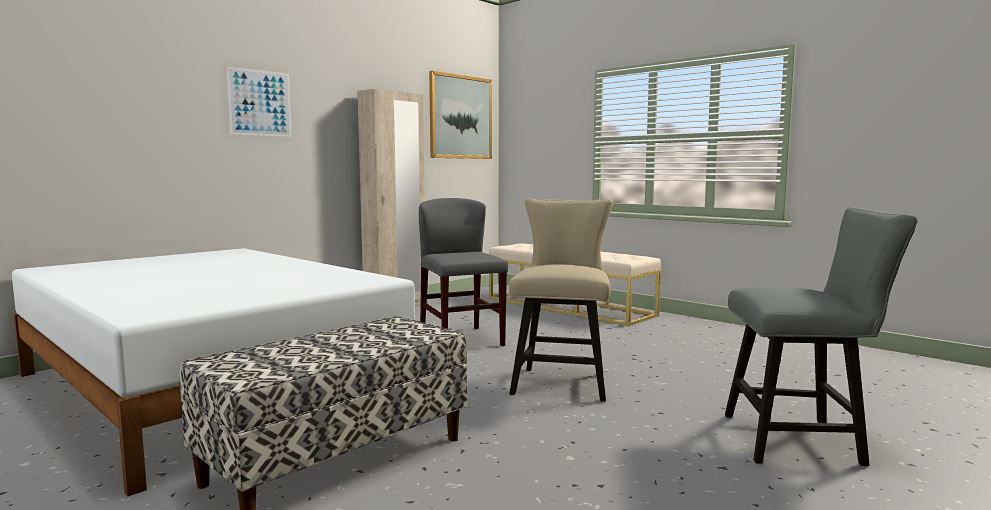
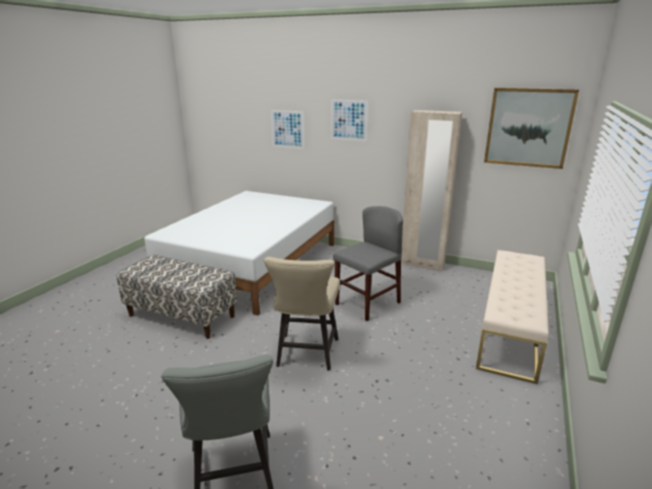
camera: 70 degrees right, 15 degrees up
beige chair [509,199,613,402] -> beige chair turned 105 degrees clockwise [264,257,340,371]
none -> picture [271,110,304,149]

